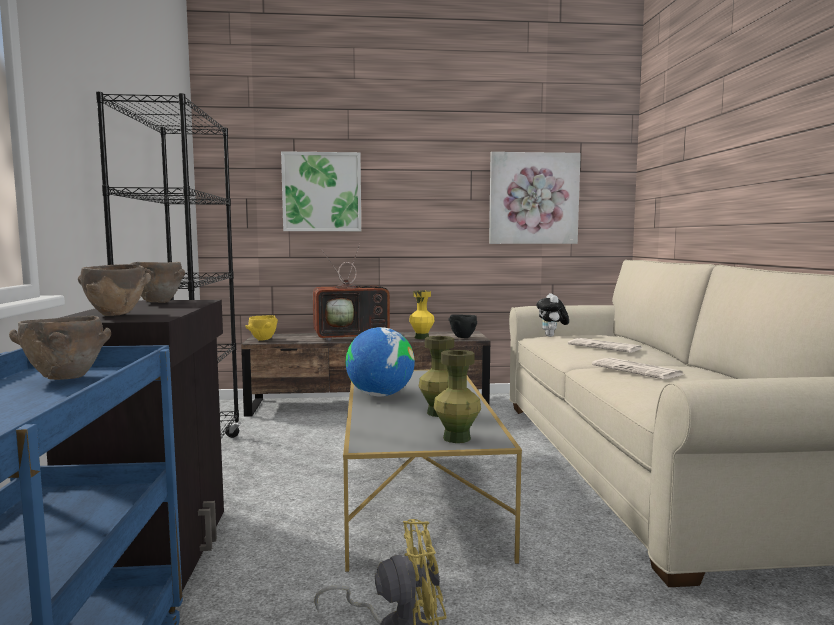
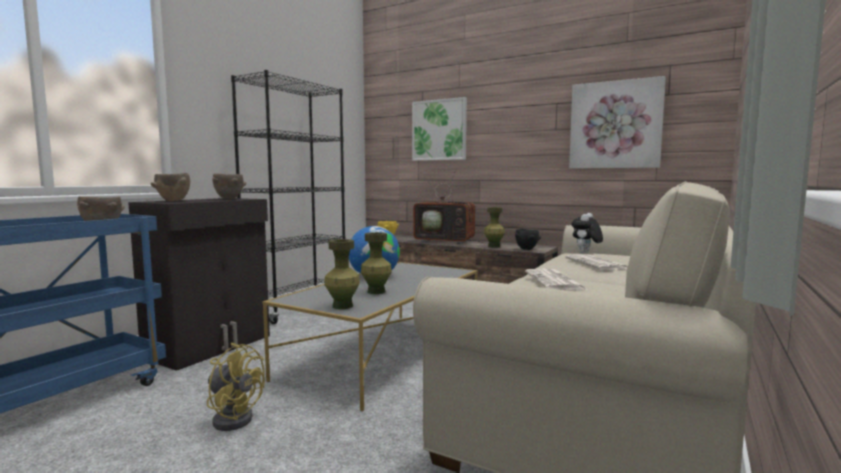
camera: 35 degrees right, 0 degrees up
yellow vase [409,290,435,339] -> green vase [484,207,505,248]

